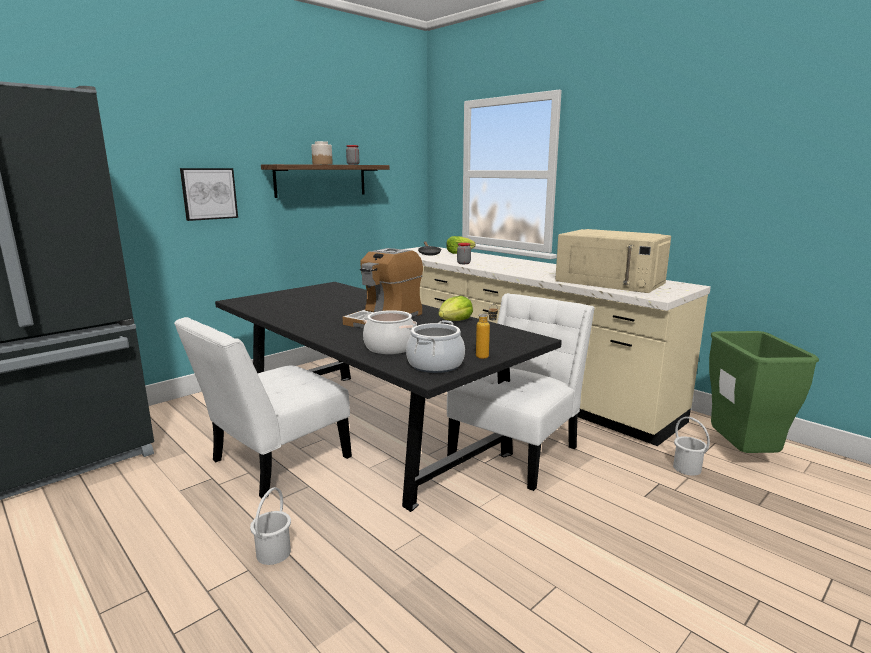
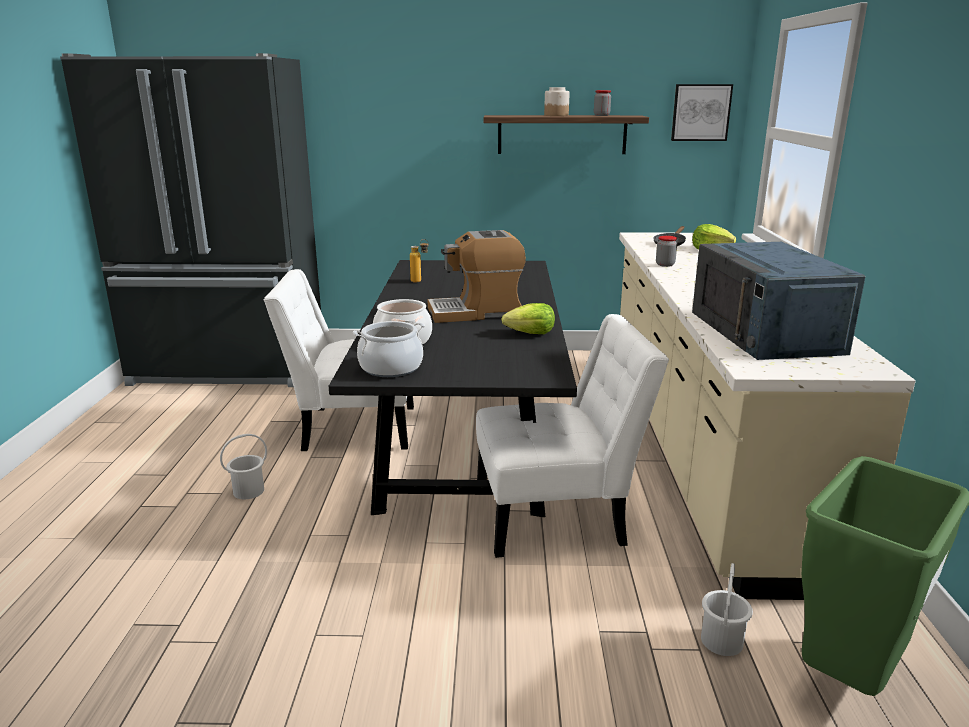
camera: 45 degrees right, 5 degrees up
picture [180,168,238,221] -> picture moved to [671,84,733,141]
bottle [476,304,498,359] -> bottle moved to [410,239,429,282]
beige microwave [555,229,671,293] -> blue microwave [692,242,866,360]

